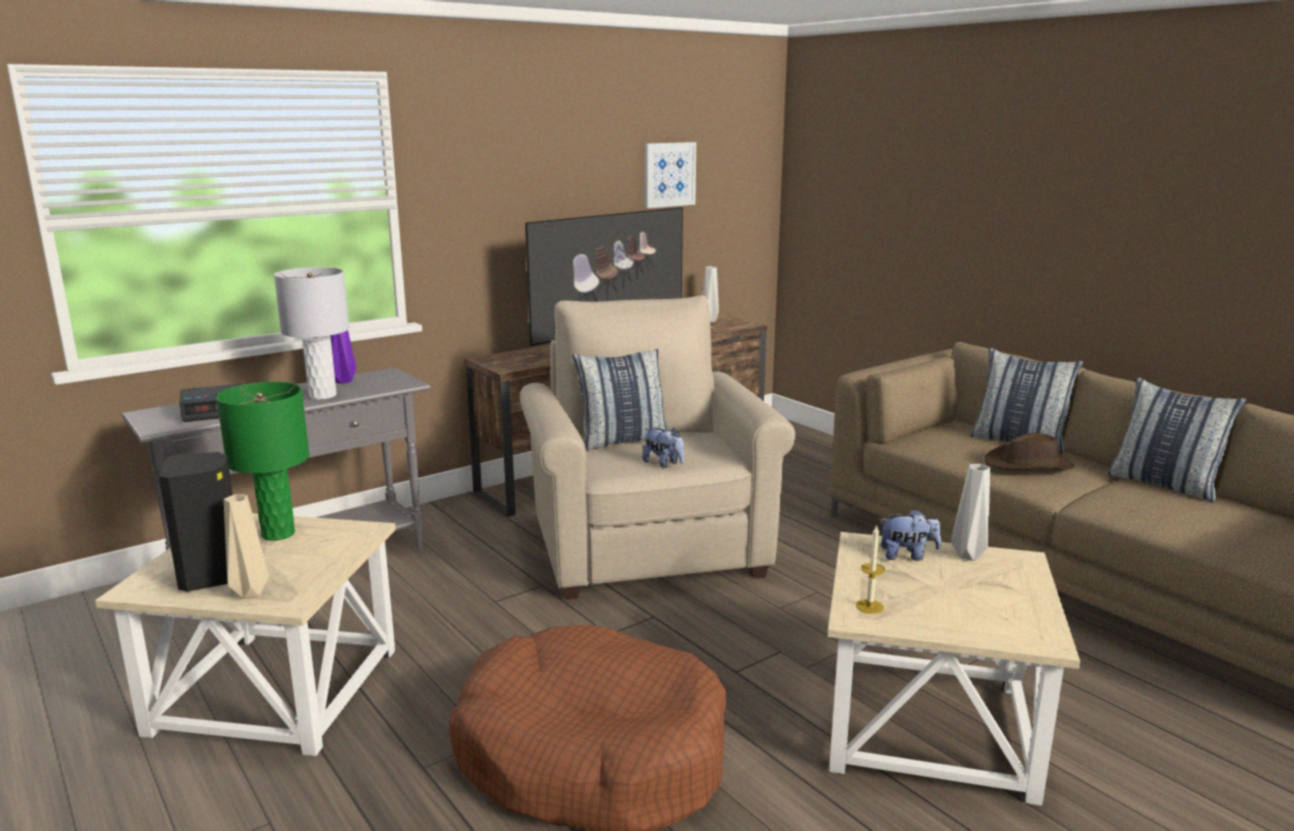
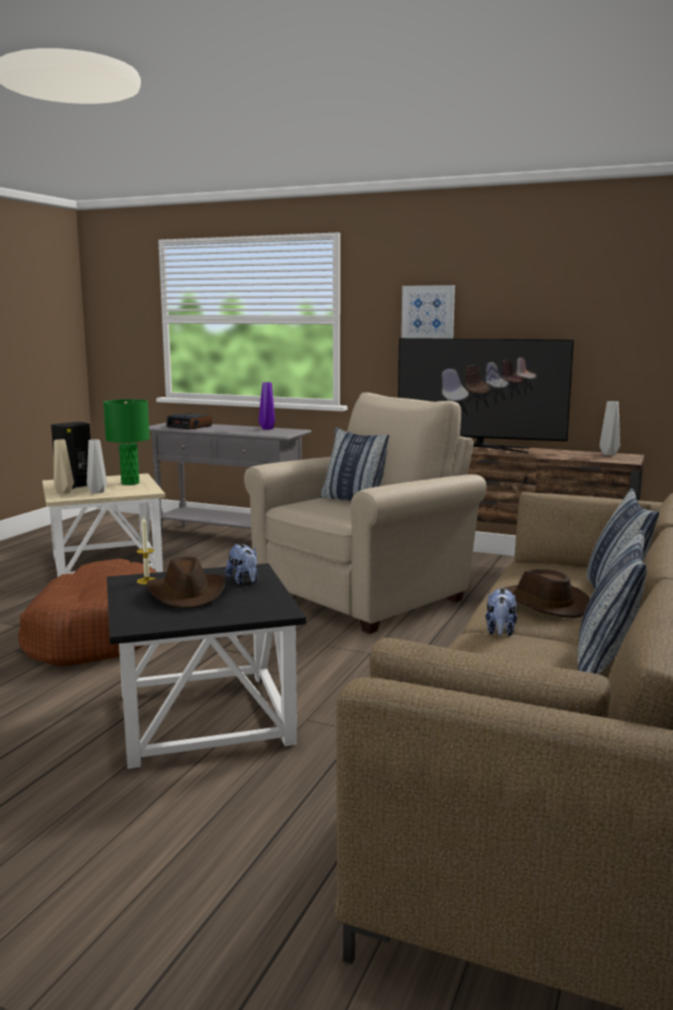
camera: 60 degrees right, 5 degrees down
grey table lamp [274,267,350,400] -> none
plush toy [642,428,684,468] -> plush toy moved to [486,587,517,636]
picture [645,142,696,208] -> picture moved to [401,285,455,339]
beige side table [827,532,1080,806] -> black side table [107,563,306,769]
grey vase [951,464,990,561] -> grey vase moved to [87,439,107,494]
none -> brown hat [147,557,225,609]

